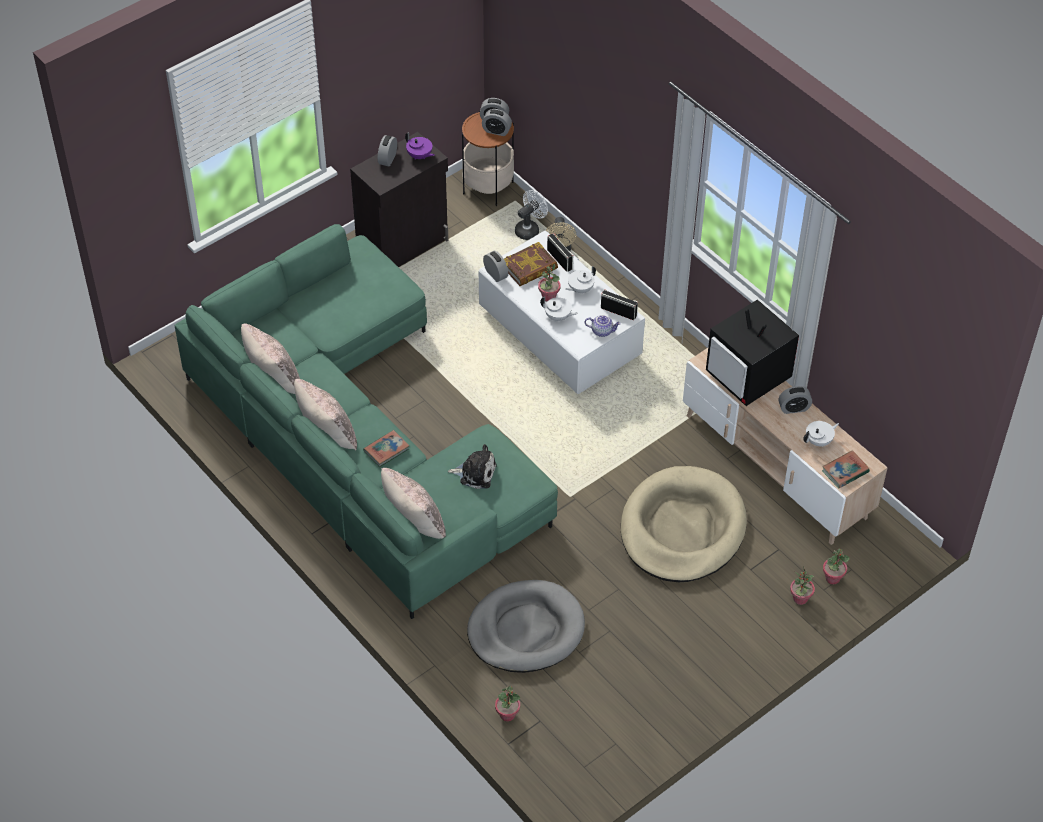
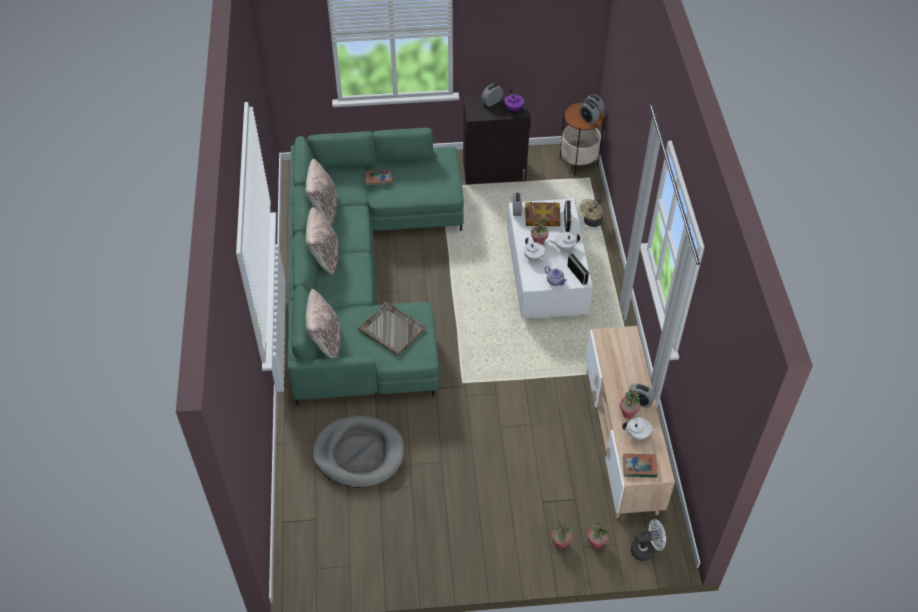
camera: 35 degrees right, 0 degrees up
book [363,430,410,467] -> book moved to [365,170,393,186]
plush toy [448,444,497,489] -> grey tray [358,302,426,356]
potted plant [495,686,520,722] -> potted plant moved to [620,390,640,419]
white fan [515,190,548,240] -> white fan moved to [631,519,666,561]
beige dog bed [621,466,747,582] -> none
television [706,299,799,406] -> none

